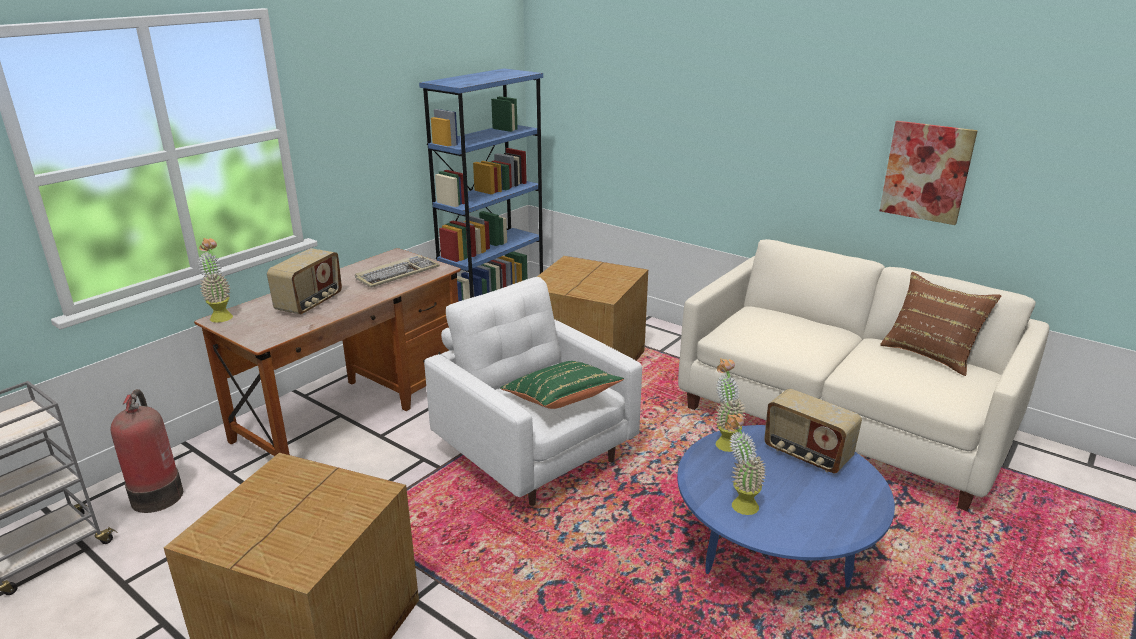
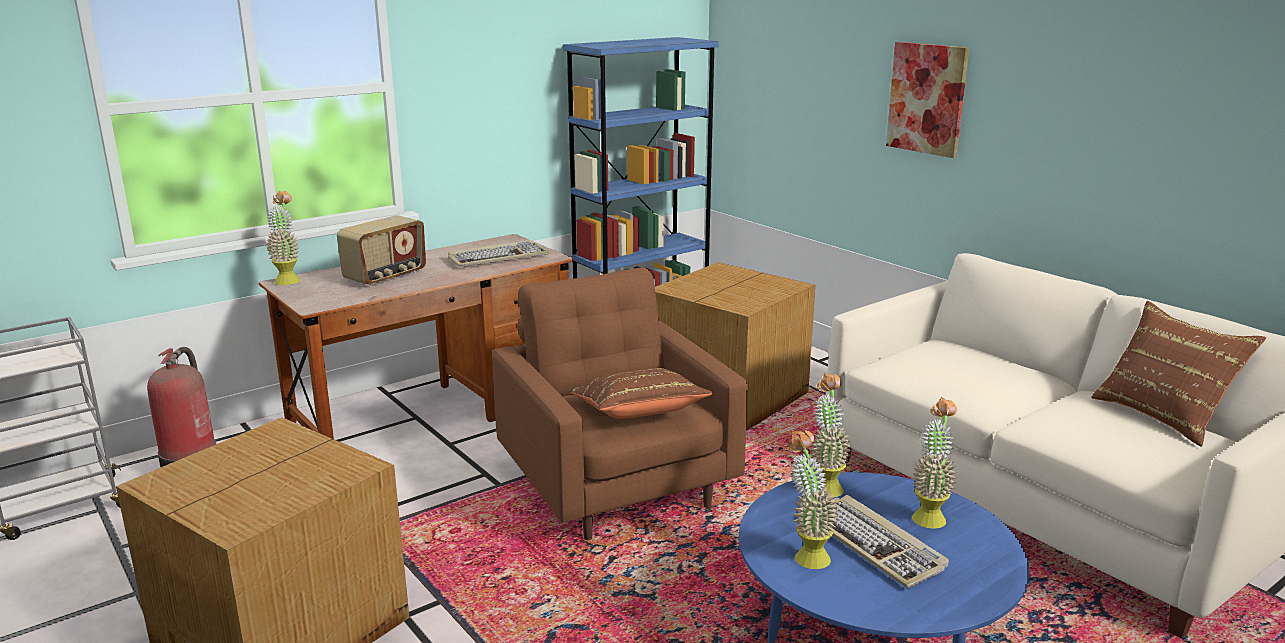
camera: 15 degrees right, 5 degrees down
white armchair [424,277,642,506] -> brown armchair [492,267,748,540]
green pillow [500,361,624,409] -> brown pillow [570,368,713,419]
radio [764,389,862,473] -> potted plant [912,397,957,529]
picture [879,121,978,225] -> picture moved to [886,42,969,158]
none -> keyboard [832,495,949,589]

